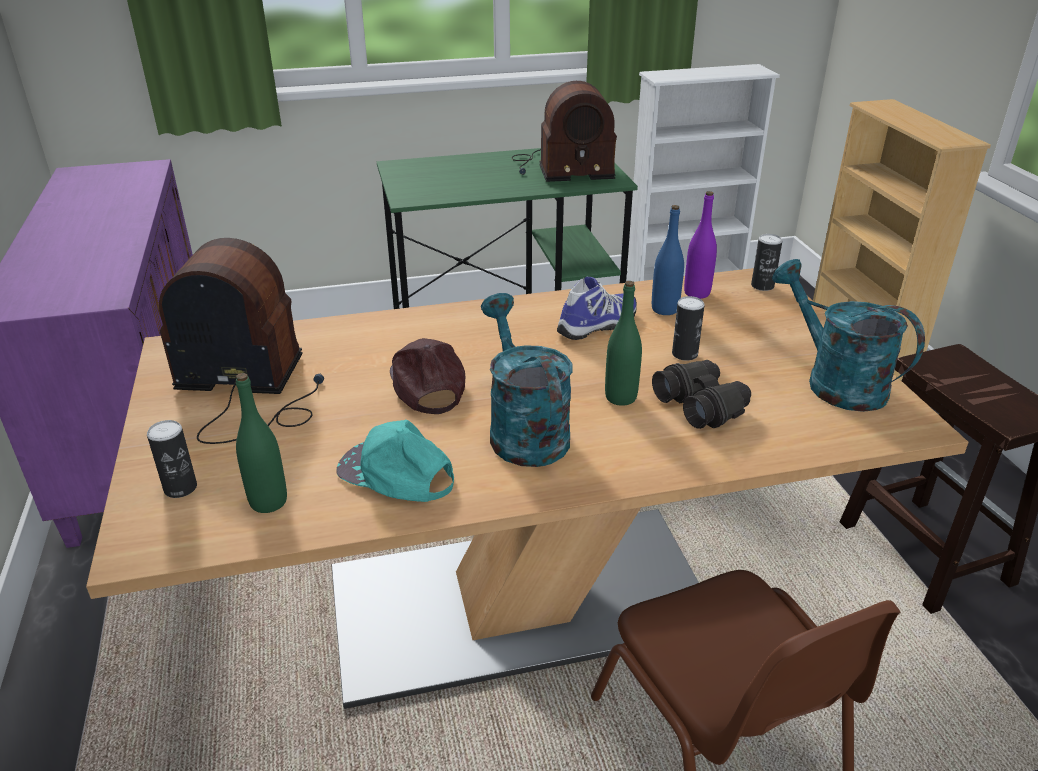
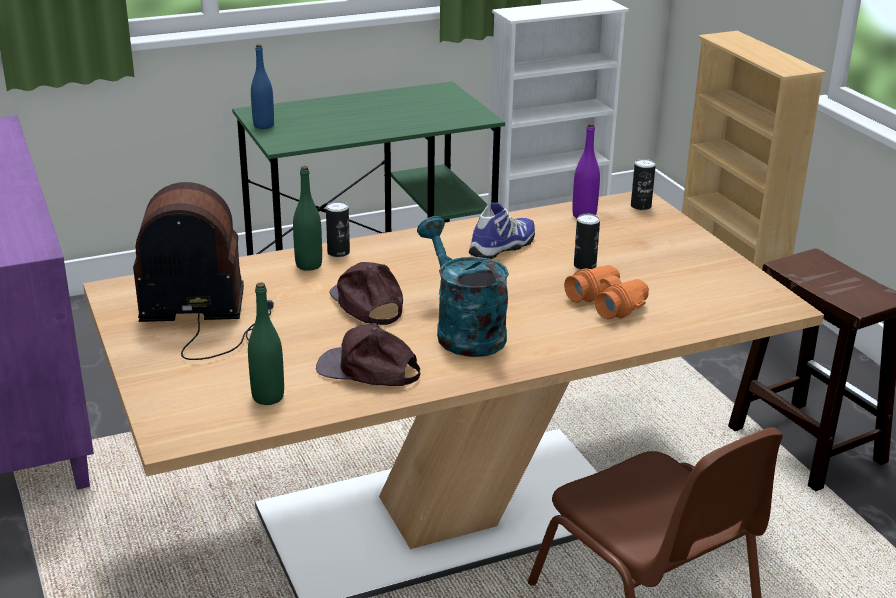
camera: 10 degrees left, 5 degrees down
can [147,420,197,498] -> can moved to [326,201,350,257]
turquoise cap [336,420,454,502] -> brown cap [316,323,420,386]
radio [511,81,617,182] -> none
green bottle [605,281,642,406] -> green bottle moved to [293,166,322,271]
blue bottle [652,205,684,315] -> blue bottle moved to [251,44,274,129]
black binoculars [652,360,751,429] -> orange binoculars [564,265,649,319]
turquoise watering can [772,259,925,412] -> none

